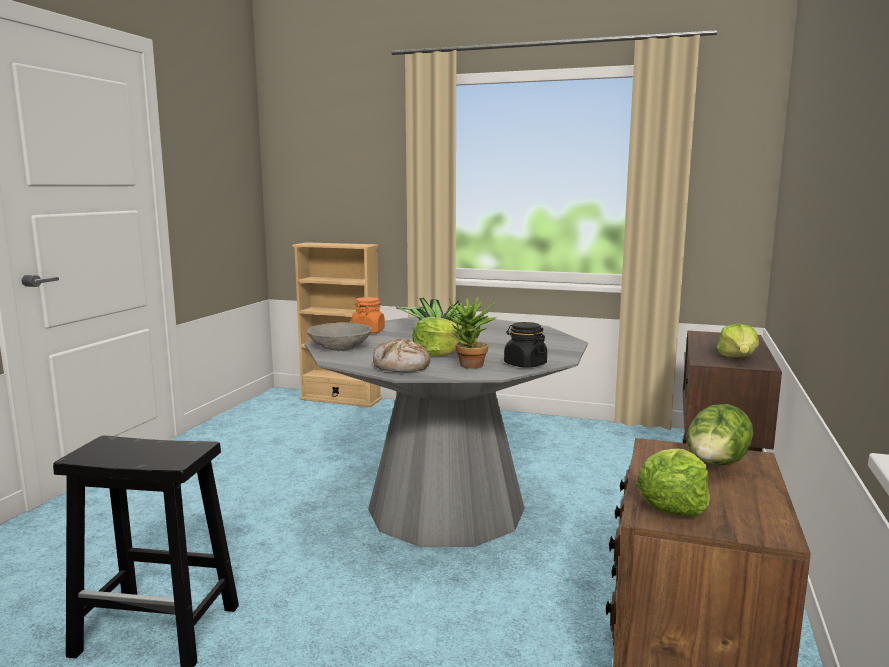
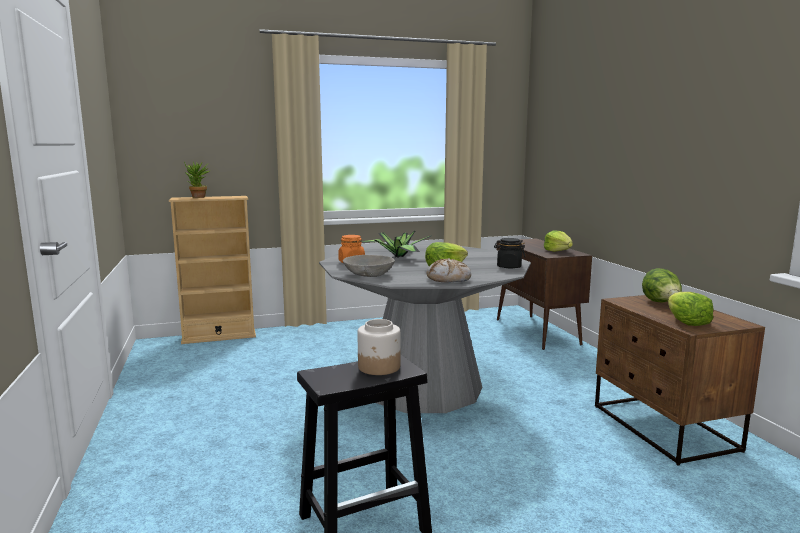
camera: 35 degrees left, 0 degrees up
potted plant [448,297,497,369] -> potted plant moved to [184,162,211,198]
none -> jar [358,319,400,375]

